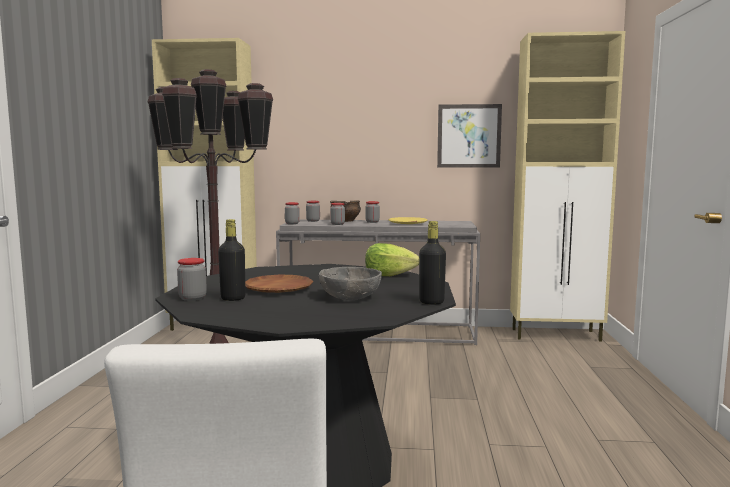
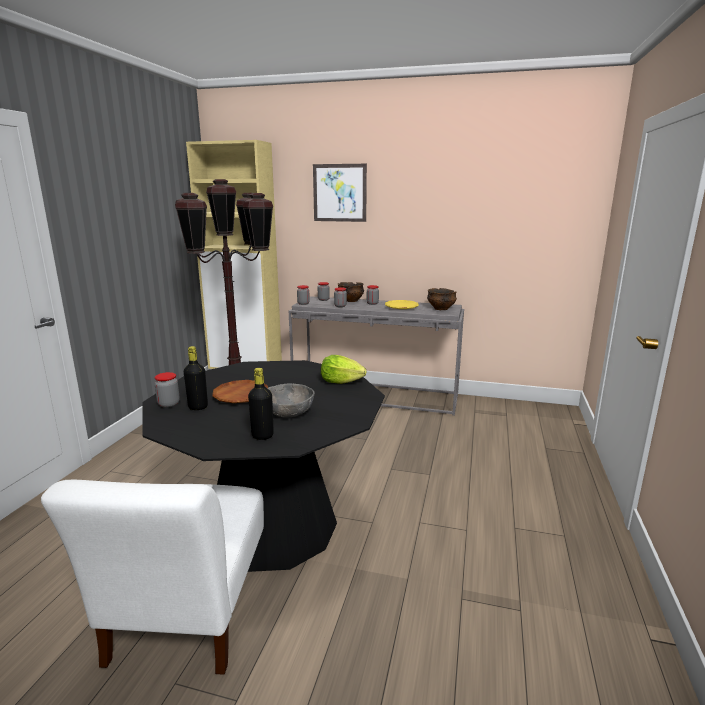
camera: 10 degrees right, 10 degrees up
black bottle [419,221,446,305] -> black bottle moved to [248,368,274,440]
picture [437,104,502,168] -> picture moved to [313,164,367,222]
beige cabinet [510,31,625,342] -> none
none -> bowl [427,288,457,310]

